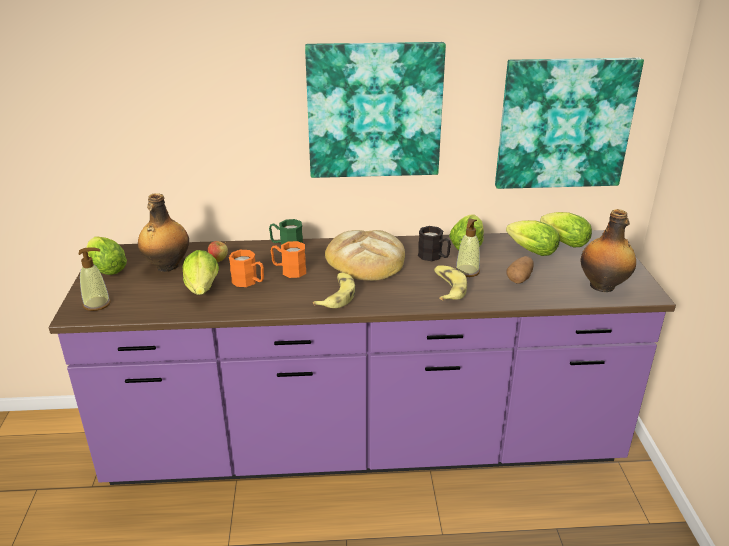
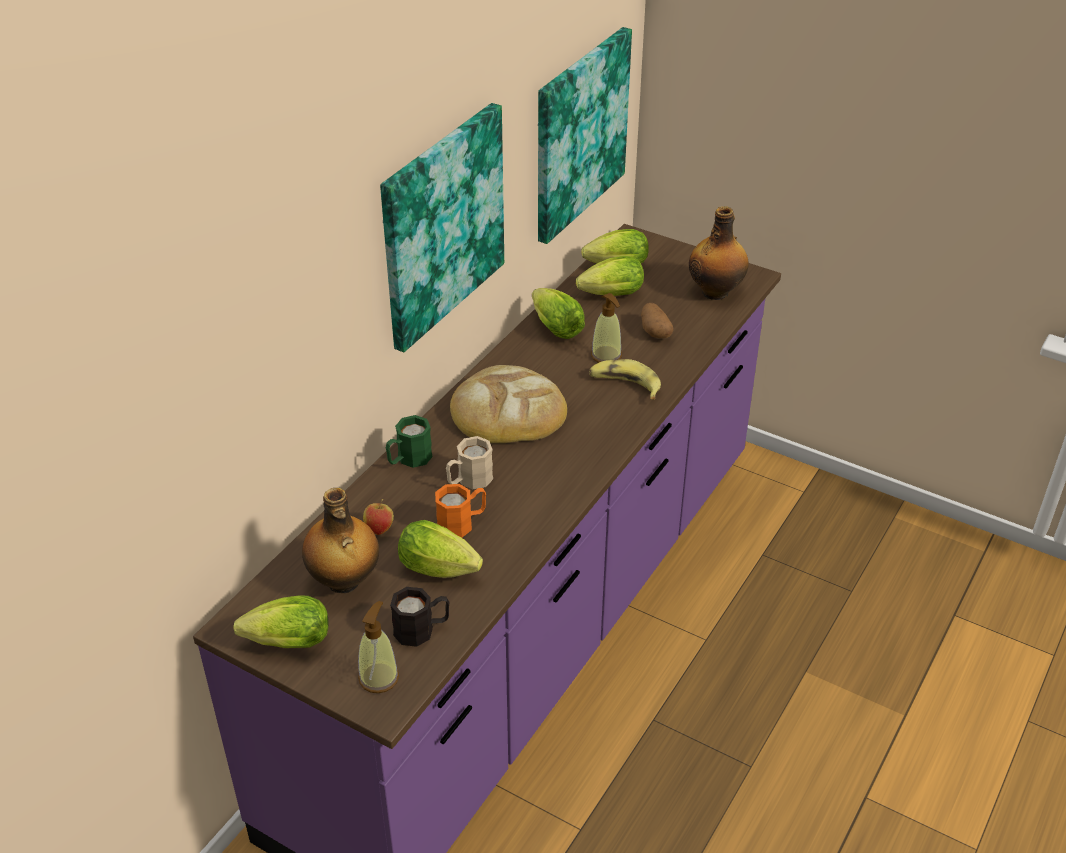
camera: 55 degrees left, 10 degrees up
orange mug [271,241,306,278] -> beige mug [446,436,493,489]
banana [313,272,355,308] -> none
black mug [418,226,451,261] -> black mug moved to [390,587,449,647]

